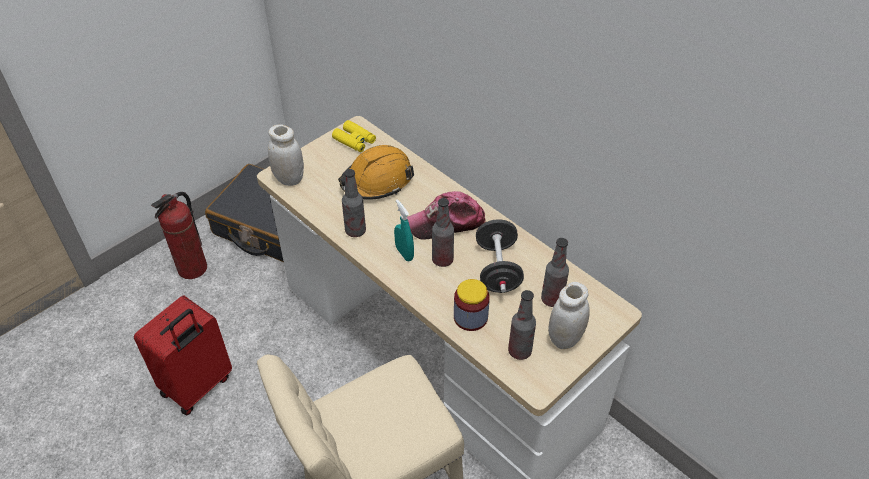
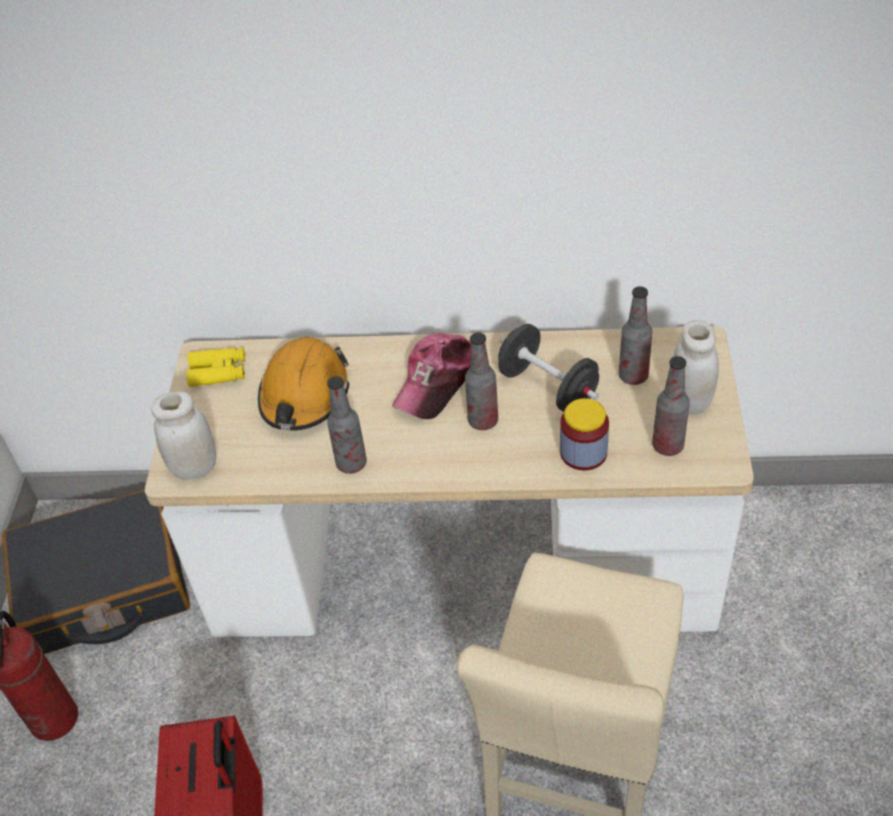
camera: 40 degrees left, 0 degrees up
turquoise spray bottle [394,199,414,261] -> none

